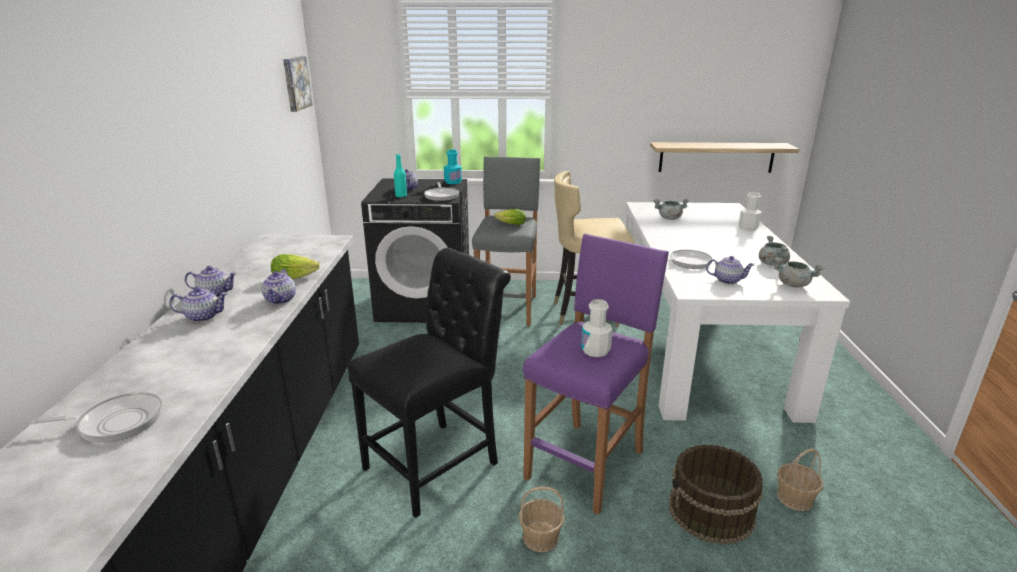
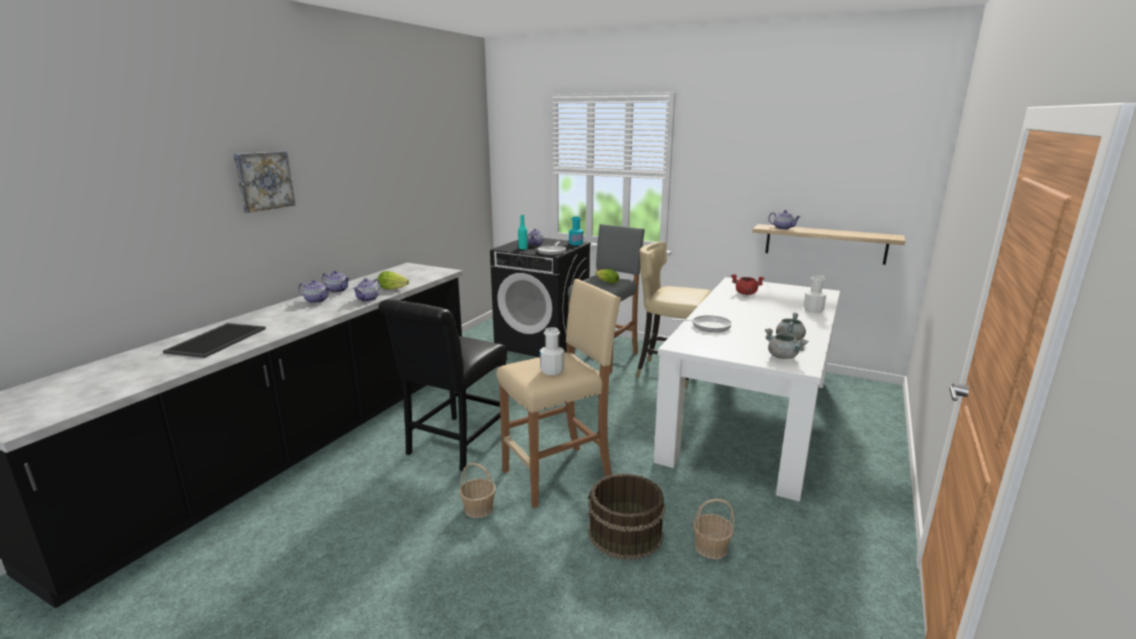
camera: 25 degrees right, 5 degrees down
frying pan [32,392,162,443] -> tray [163,323,266,358]
picture [283,56,313,112] -> picture moved to [233,151,295,213]
black chair [347,248,511,518] -> black chair turned 135 degrees clockwise [379,299,507,471]
purple stool [523,233,669,515] -> beige stool [497,279,621,508]
grey cooking pot [654,199,689,220] -> red cooking pot [731,274,764,295]
teapot [706,256,755,284] -> teapot moved to [768,210,801,230]

